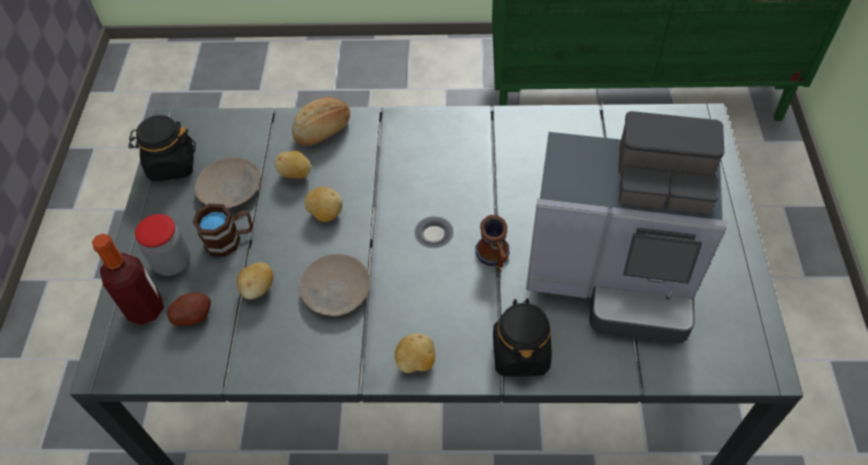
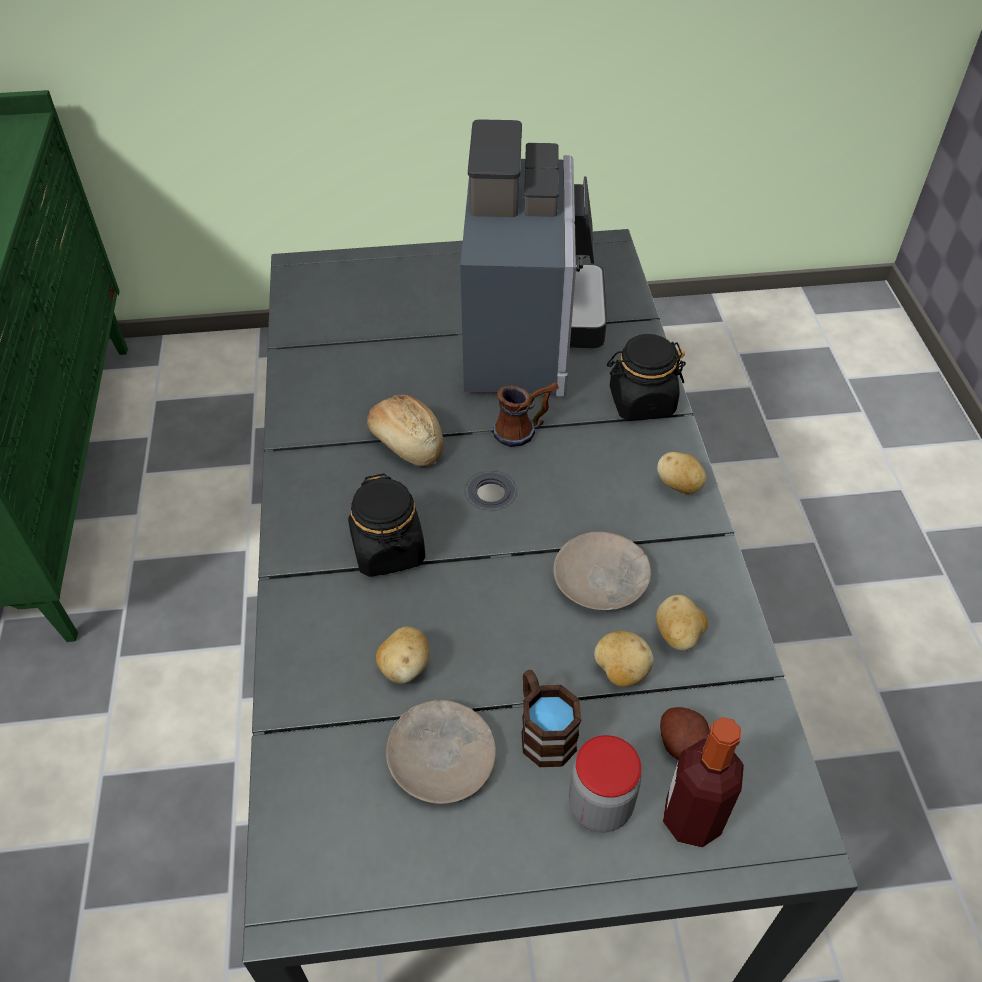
camera: 100 degrees left, 5 degrees down
black jar [128,115,196,181] -> black jar moved to [348,473,425,577]
bread [292,97,350,146] -> bread moved to [367,395,443,466]
potato [304,187,343,222] -> potato moved to [656,595,708,651]

